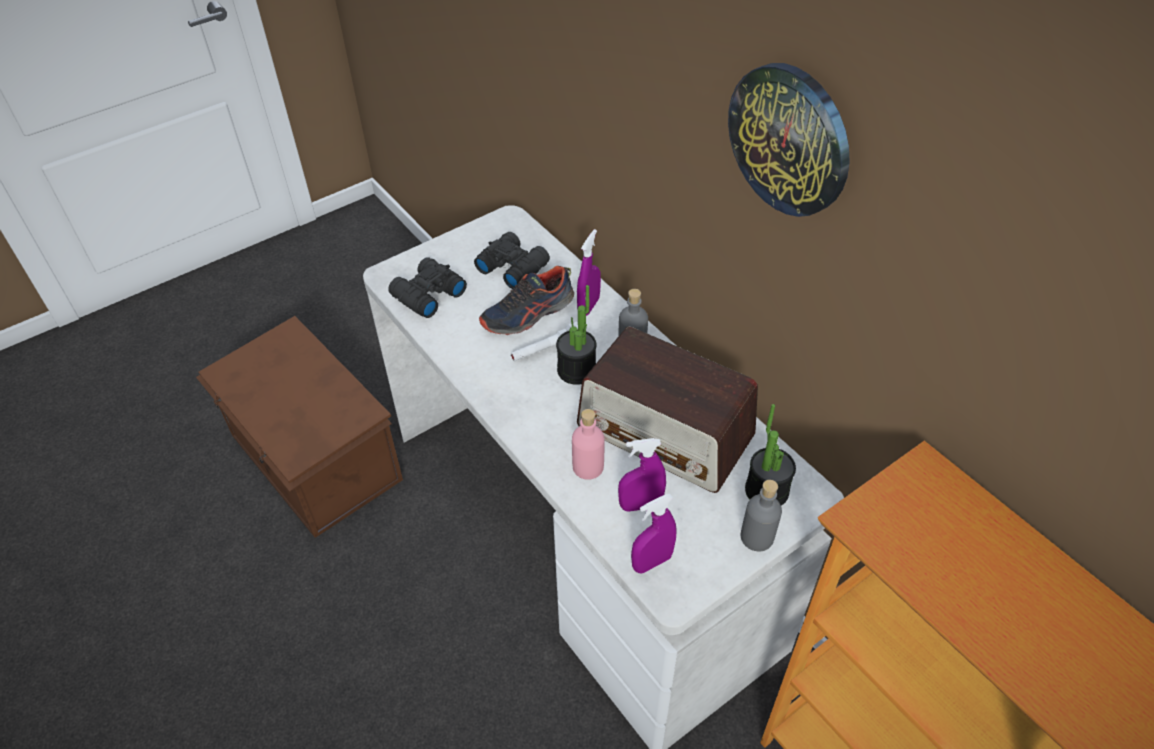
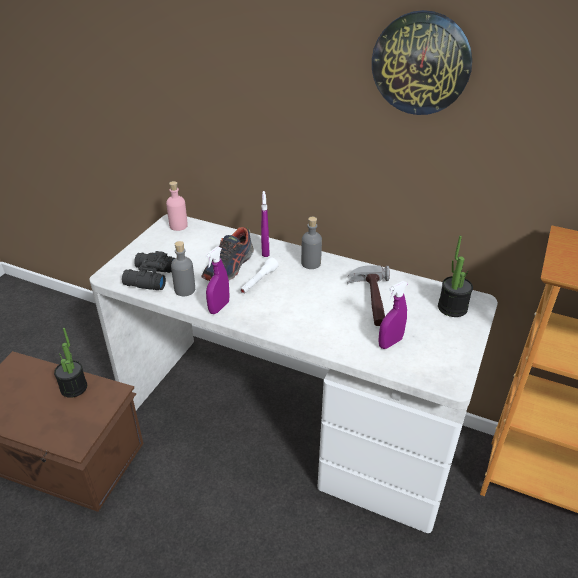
camera: 30 degrees left, 10 degrees down
black binoculars [474,232,550,289] -> none
potted plant [556,285,597,385] -> potted plant moved to [54,328,87,398]
pink bottle [572,409,605,480] -> pink bottle moved to [166,181,188,231]
radio [577,326,758,493] -> hammer [347,265,390,326]
purple spray bottle [631,494,677,574] -> purple spray bottle moved to [205,247,230,314]
grey bottle [741,480,782,551] -> grey bottle moved to [171,241,195,296]

